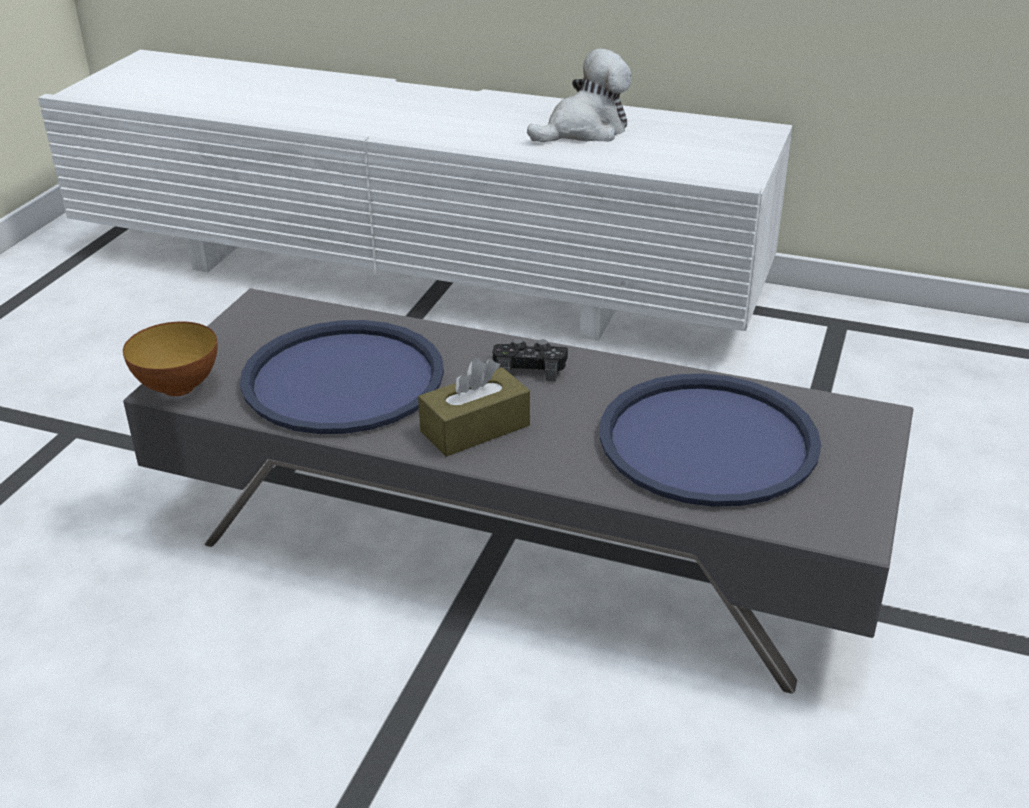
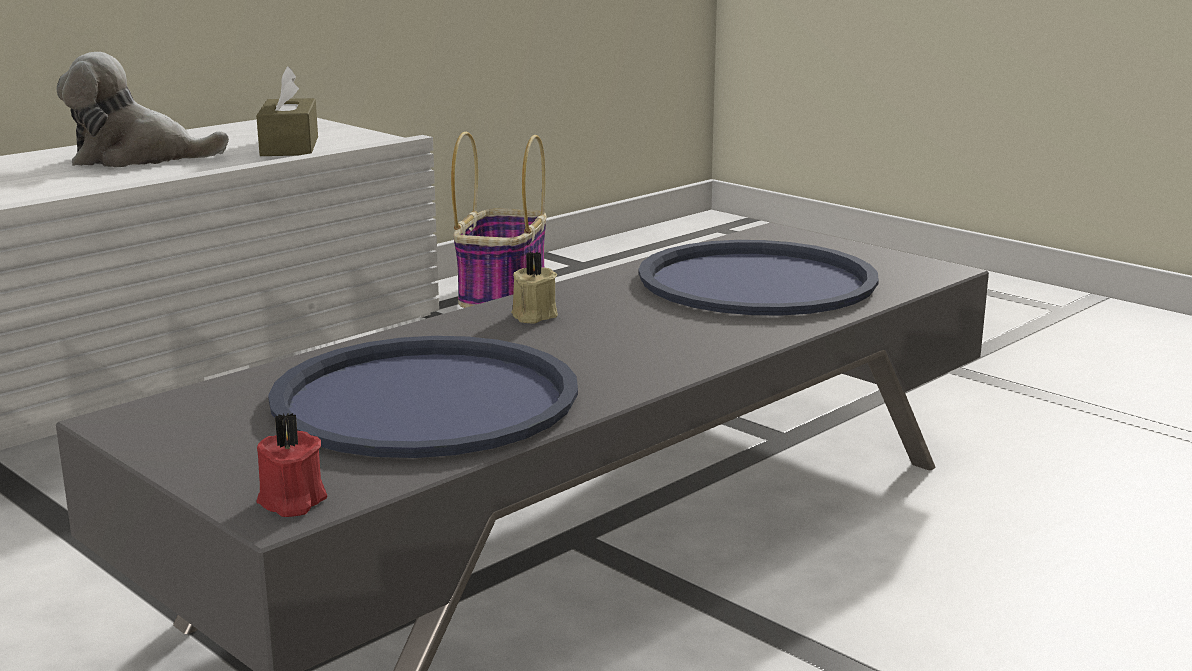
camera: 65 degrees left, 15 degrees down
bowl [123,321,218,396] -> red candle [256,412,327,517]
brown tissue box [418,358,530,457] -> brown tissue box moved to [256,66,318,156]
black game controller [493,338,568,382] -> beige candle [511,252,558,323]
plush toy [527,49,632,142] -> plush toy turned 90 degrees counterclockwise [57,52,229,167]
none -> basket [451,132,547,308]

